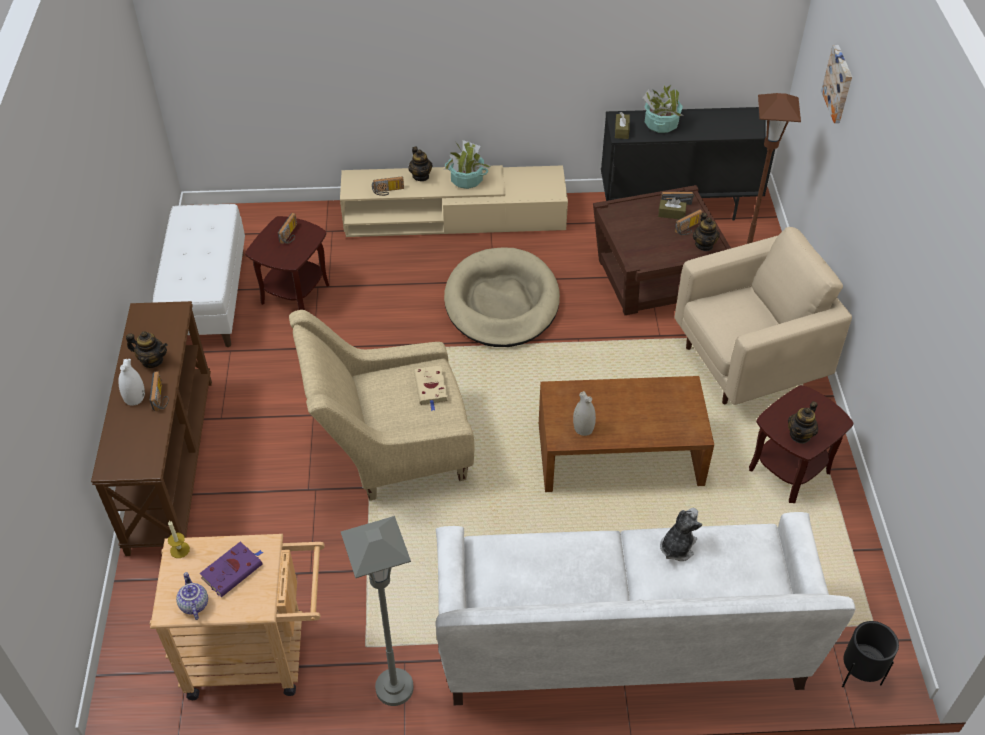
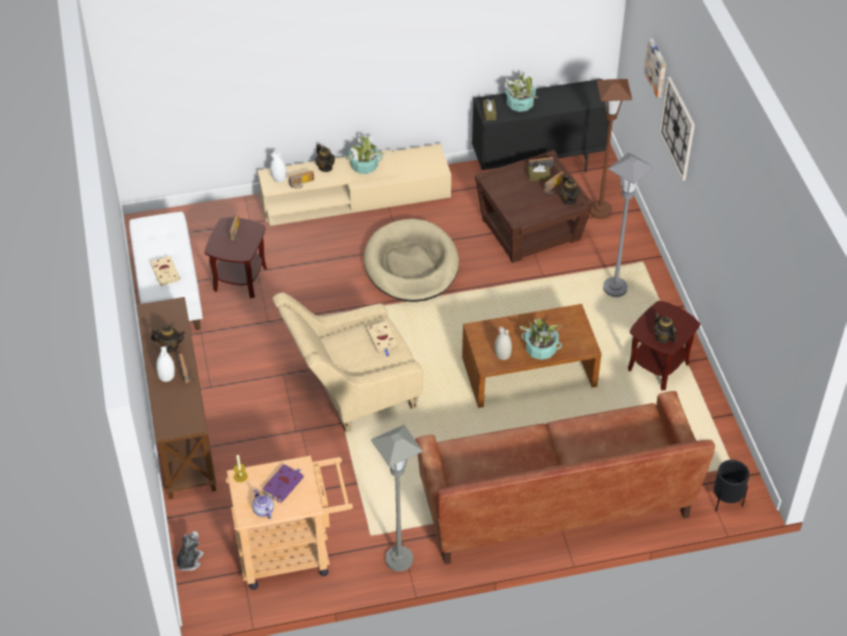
camera: 10 degrees left, 0 degrees up
white sofa [435,512,855,705] -> brown sofa [415,391,715,564]
plush toy [660,508,702,561] -> plush toy moved to [176,531,204,571]
beige armchair [675,227,852,405] -> grey floor lamp [603,152,654,297]
teapot [788,401,818,444] -> teapot turned 120 degrees clockwise [654,312,677,343]
none -> beige book [150,256,180,286]
none -> white vase [270,152,287,182]
none -> potted plant [520,319,562,360]
none -> wall clock [659,77,695,181]

